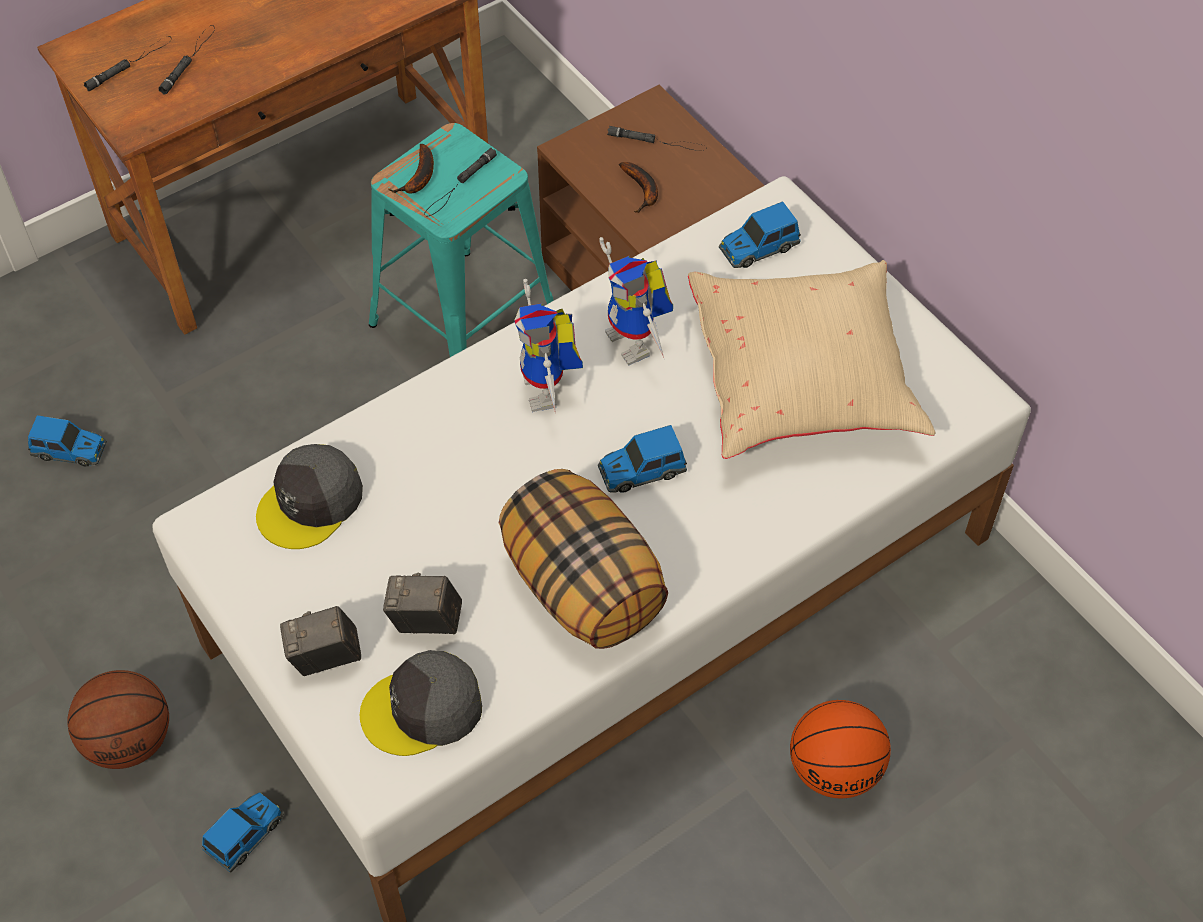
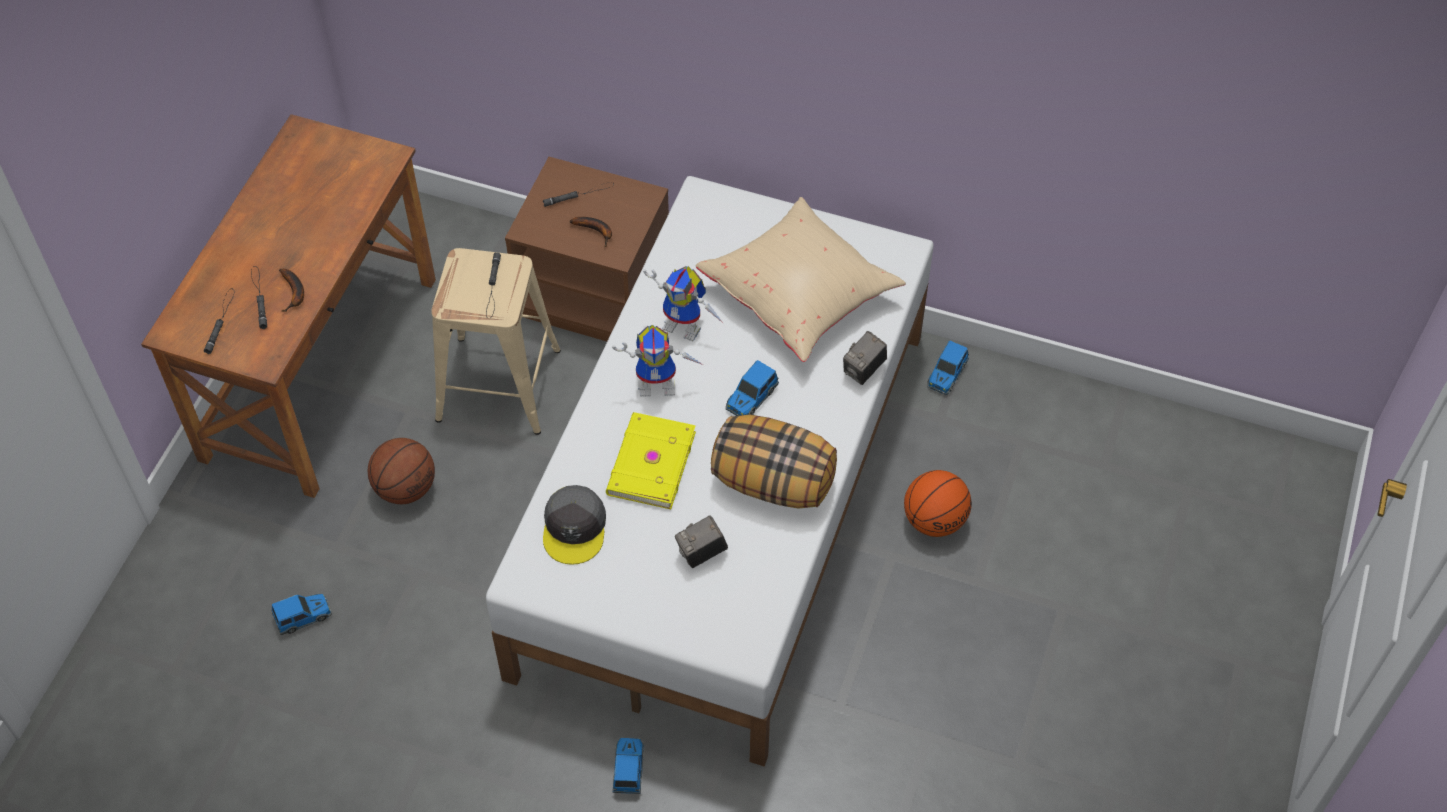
camera: 35 degrees left, 0 degrees up
basketball [67,670,169,769] -> basketball moved to [368,438,435,504]
camera [280,606,361,676] -> camera moved to [843,331,887,385]
grey cap [360,650,482,756] -> none
turquoise stool [369,123,554,357] -> beige stool [431,248,561,435]
banana [388,144,434,193] -> banana moved to [279,269,304,312]
toy robot [514,279,583,414] -> toy robot turned 45 degrees counterclockwise [612,325,703,397]
toy car [719,201,801,268] -> toy car moved to [927,341,969,395]
none -> yellow book [606,412,696,509]

